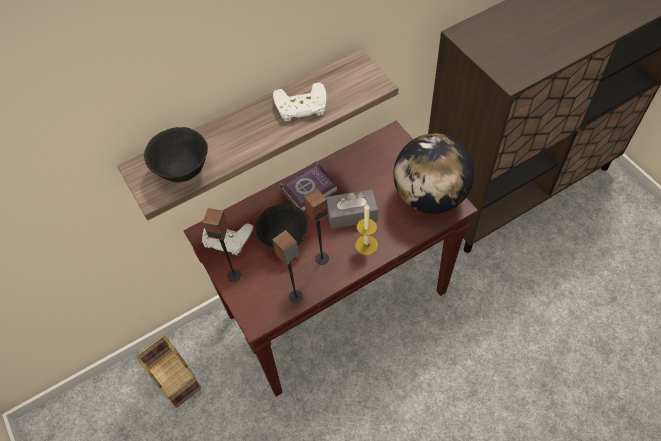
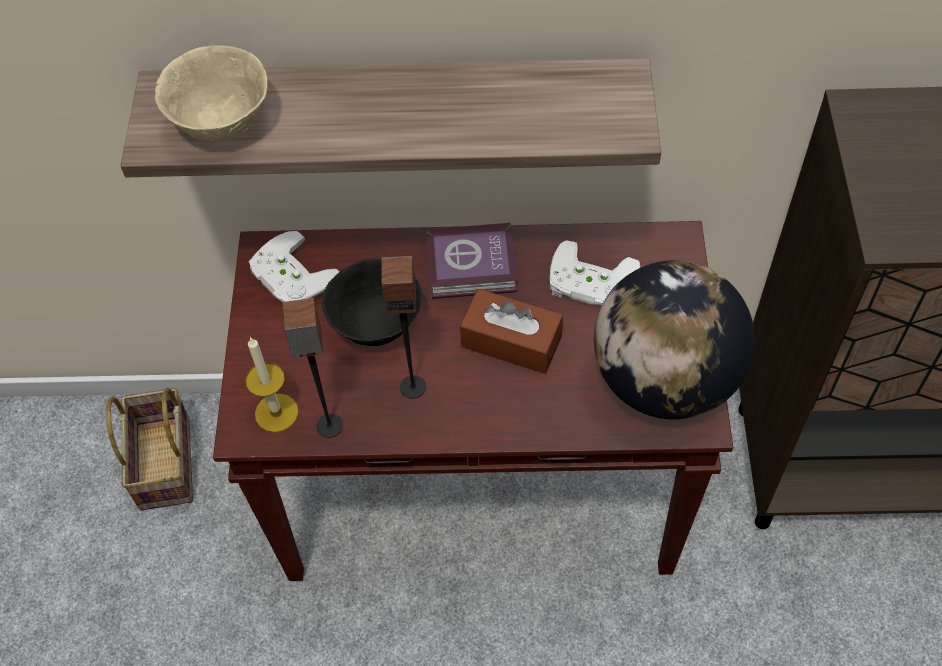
camera: 30 degrees right, 0 degrees up
black bowl [144,127,208,182] -> beige bowl [155,45,267,143]
speaker [203,208,241,282] -> none
white game controller [273,83,327,121] -> white game controller moved to [550,240,640,305]
grey tissue box [326,189,378,229] -> brown tissue box [460,289,563,374]
candle [355,204,378,255] -> candle moved to [246,337,299,433]

